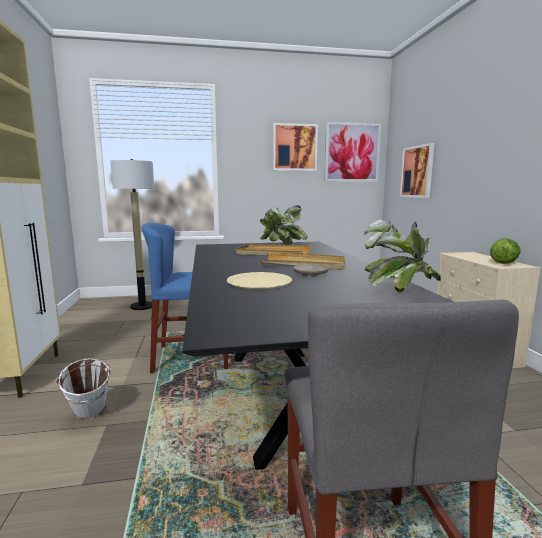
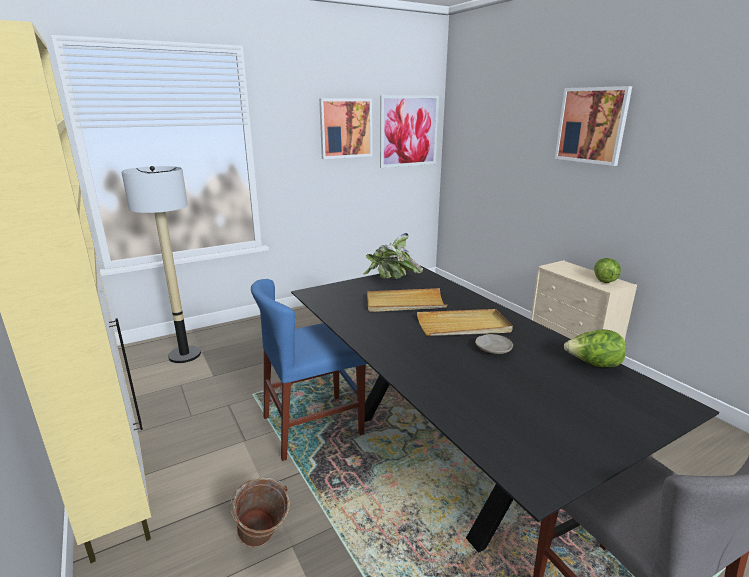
camera: 20 degrees left, 10 degrees up
white bucket [56,358,112,419] -> brown bucket [230,478,290,547]
beige plate [227,272,292,289] -> none
potted plant [364,220,441,293] -> lettuce [564,329,626,367]
picture [400,143,434,198] -> picture moved to [555,86,632,166]

